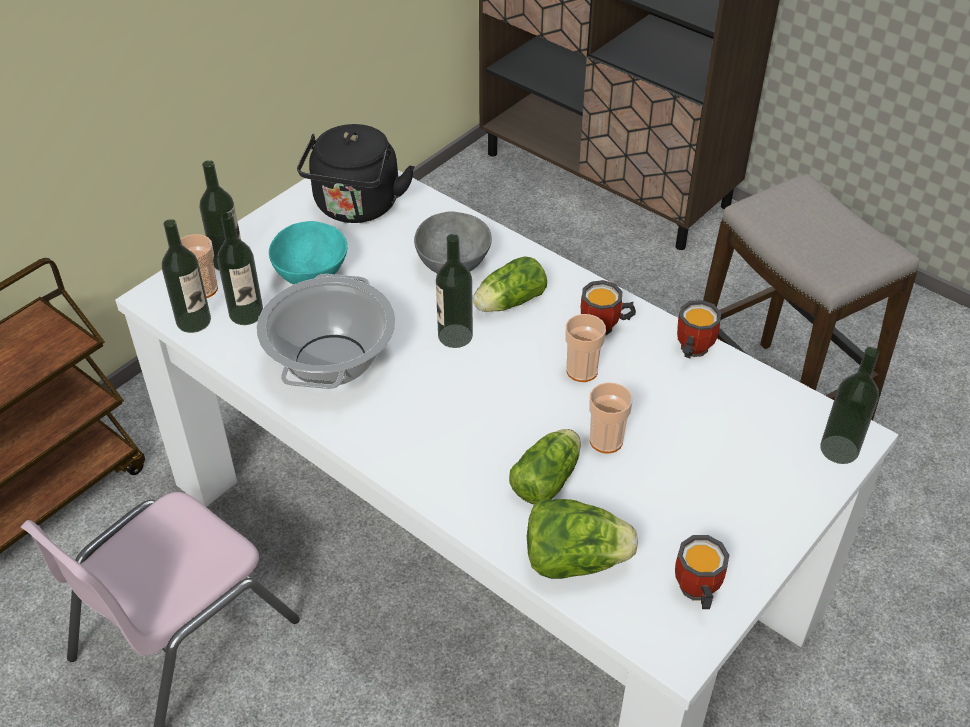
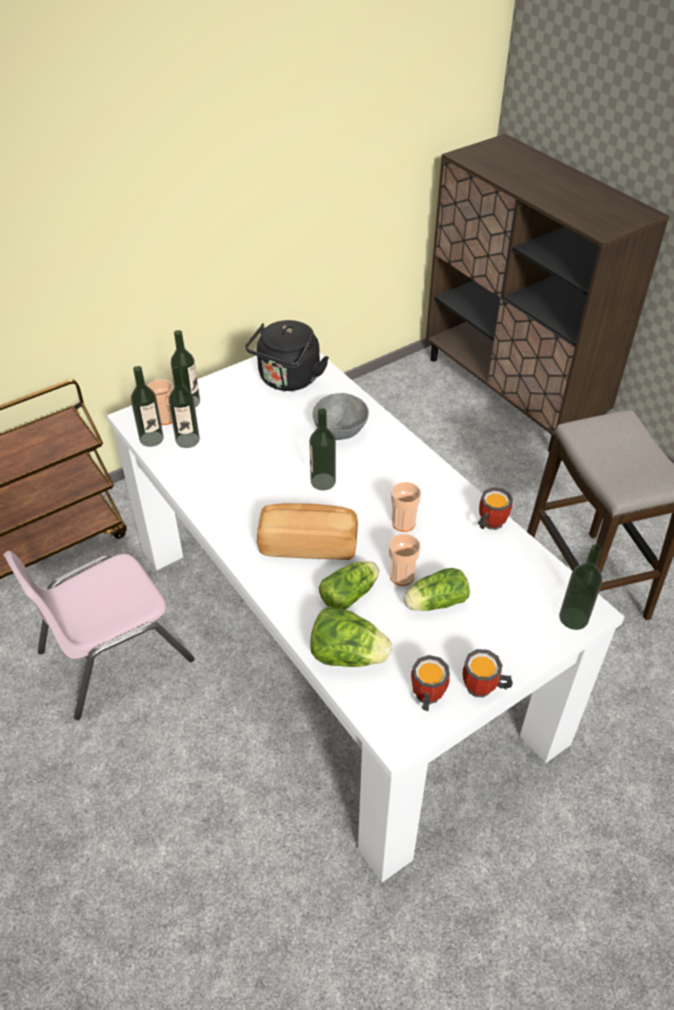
camera: 15 degrees right, 0 degrees up
cooking pot [256,274,396,389] -> none
turquoise bowl [269,221,347,285] -> none
lettuce [473,256,547,312] -> lettuce moved to [403,568,470,611]
mug [581,280,636,336] -> mug moved to [463,649,513,698]
none -> bread [257,503,358,560]

